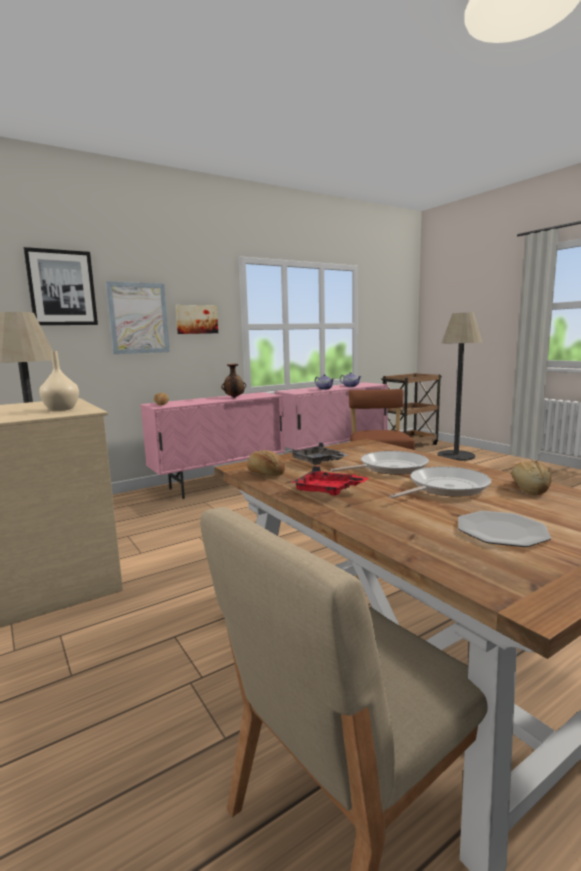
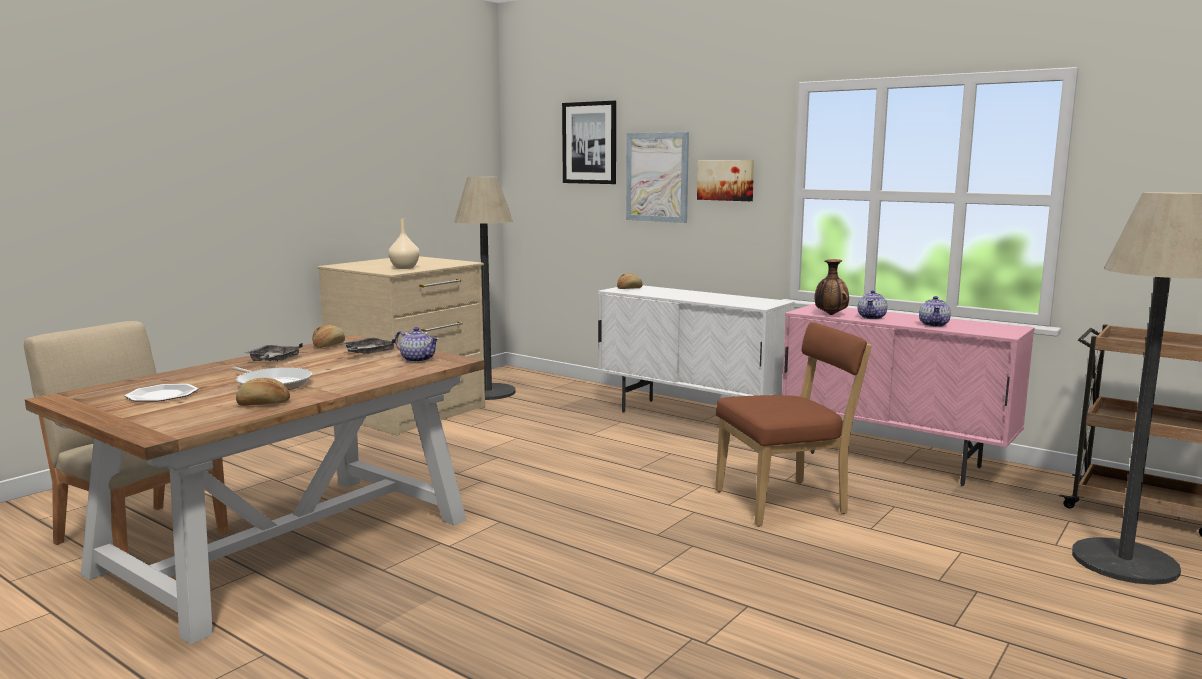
camera: 70 degrees right, 0 degrees up
pink cabinet [140,392,285,499] -> white cabinet [598,285,795,436]
vase [221,364,246,398] -> vase moved to [814,259,849,315]
red tray [291,466,368,496] -> grey tray [245,343,303,361]
frying pan [330,451,429,475] -> none
none -> teapot [395,327,439,362]

